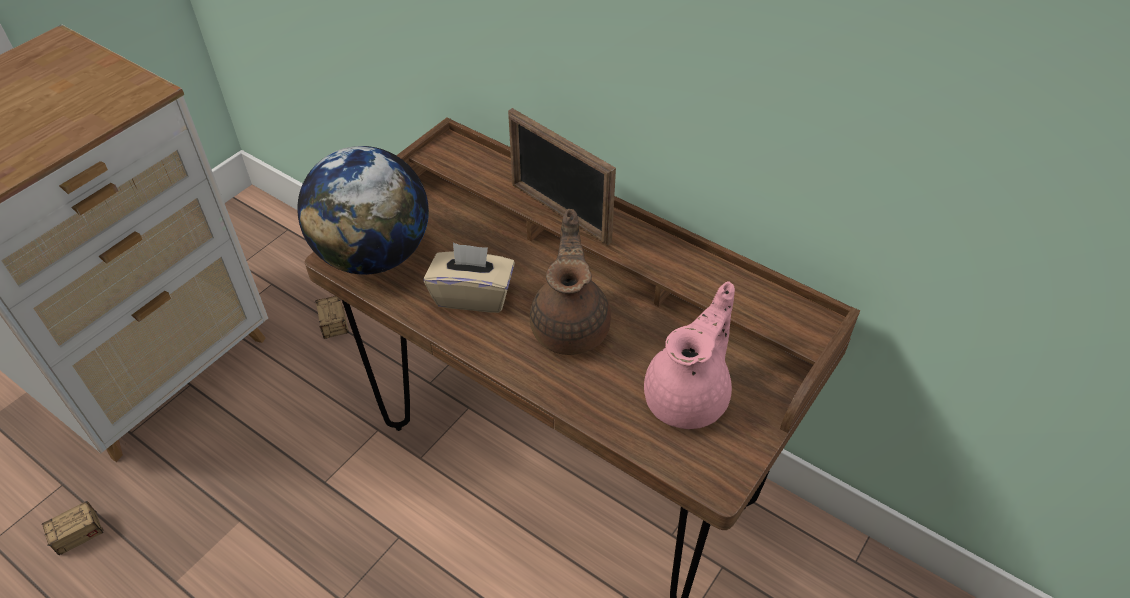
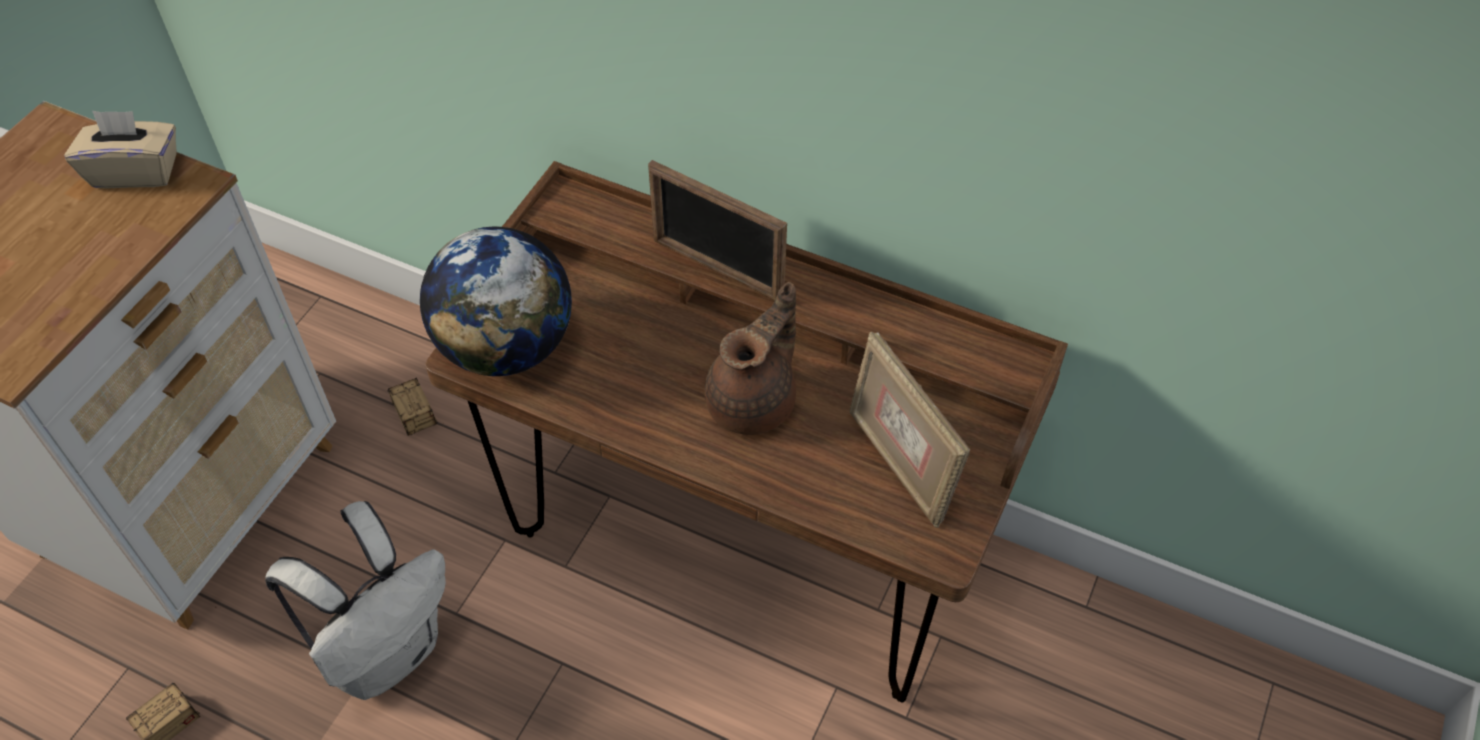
camera: 10 degrees left, 5 degrees up
beige tissue box [424,243,515,313] -> beige tissue box moved to [64,110,177,188]
brown teapot [530,209,611,355] -> brown teapot turned 45 degrees clockwise [705,282,796,435]
pink teapot [644,281,735,429] -> picture frame [850,332,970,528]
none -> white backpack [265,501,446,700]

